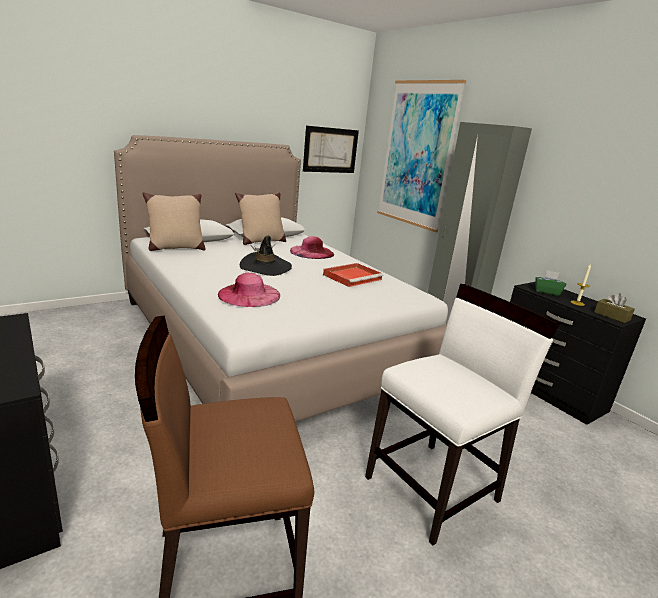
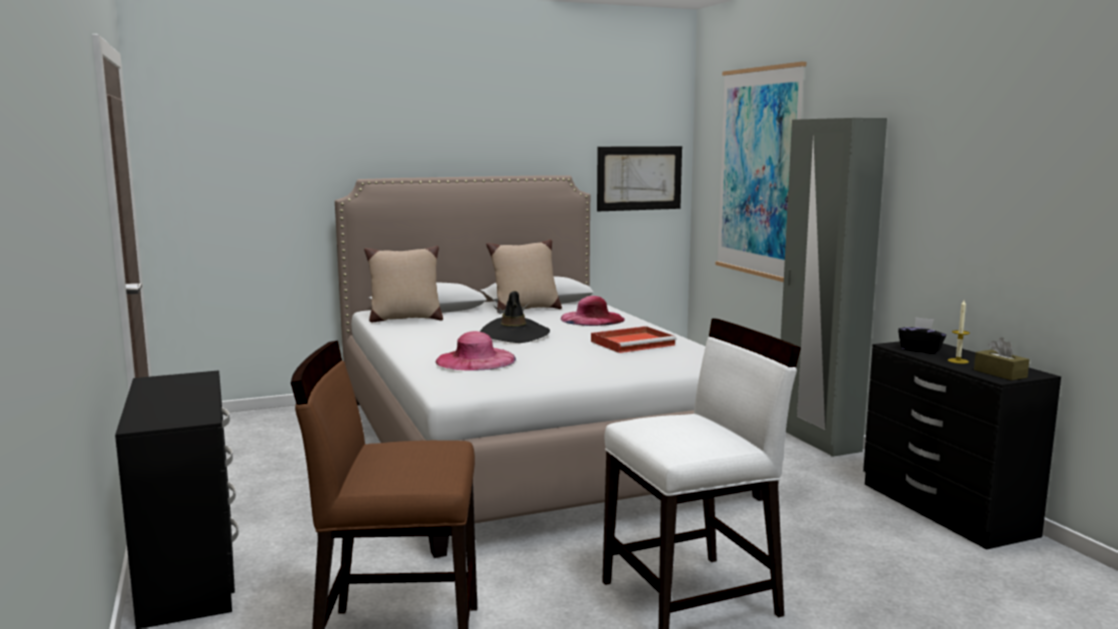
camera: 15 degrees right, 10 degrees down
green tissue box [535,270,566,296] -> black tissue box [898,317,946,354]

